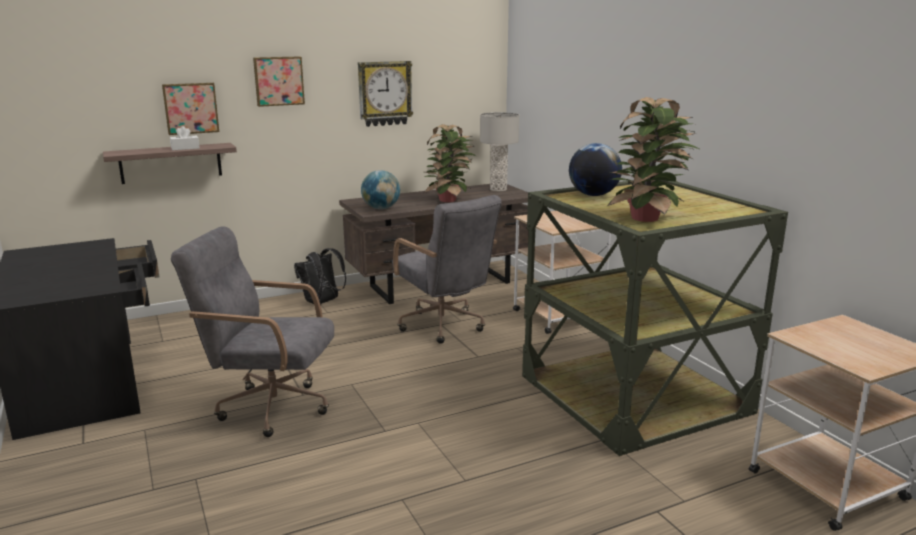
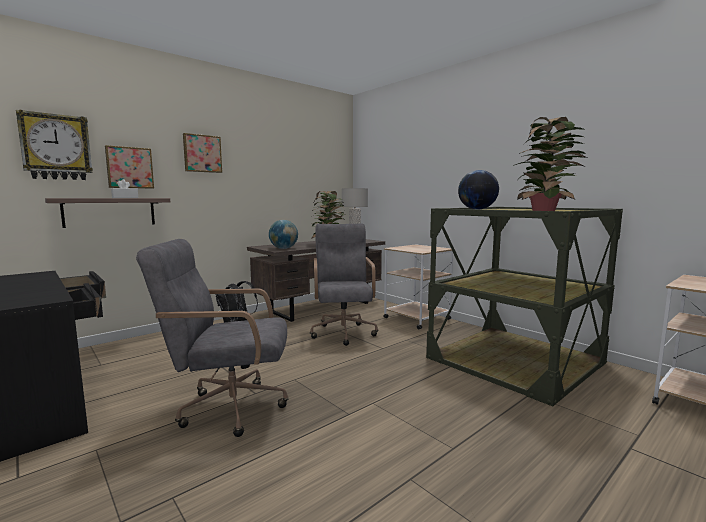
camera: 15 degrees left, 10 degrees down
wall clock [358,61,413,127] -> wall clock moved to [16,109,93,180]
grey office chair [392,195,502,344] -> grey office chair turned 135 degrees counterclockwise [310,224,378,346]

